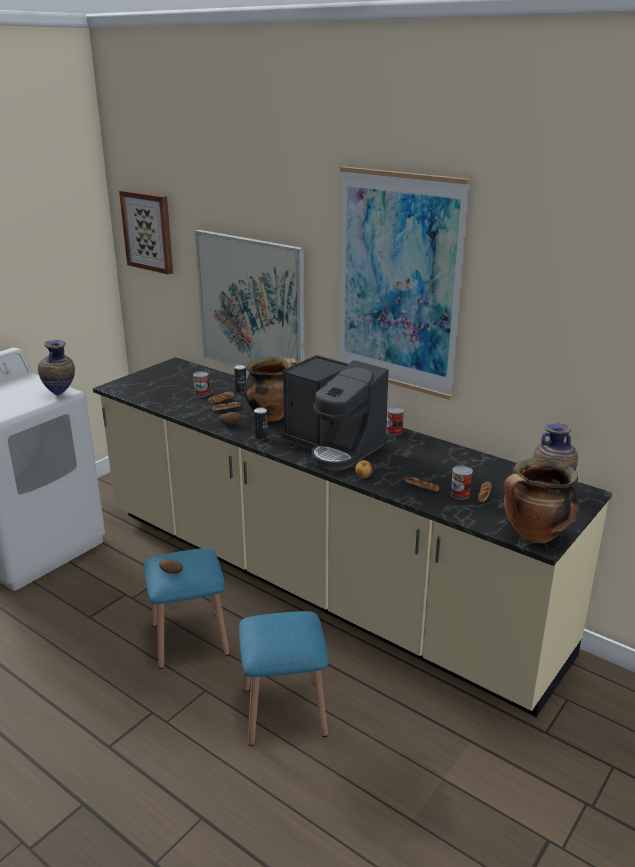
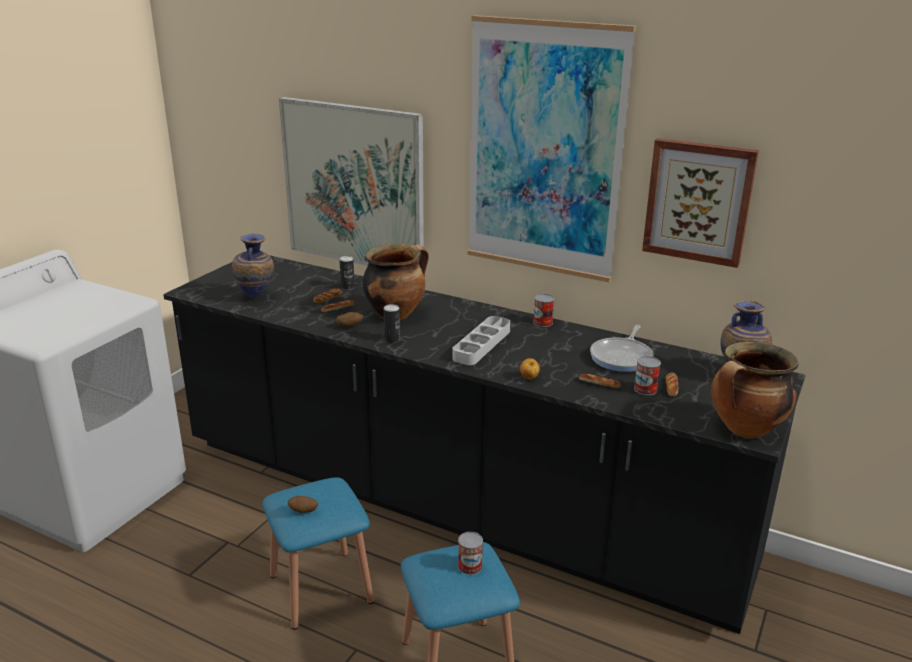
camera: 10 degrees left, 0 degrees up
vase [38,340,75,395] -> vase moved to [232,233,274,298]
beige counter [93,357,612,717] -> black counter [163,255,805,634]
picture [119,190,173,275] -> picture moved to [642,138,759,268]
can [193,371,210,397] -> can moved to [458,532,483,575]
coffee machine [281,355,389,471] -> grey tray [452,316,510,365]
none -> frying pan [590,325,654,372]

